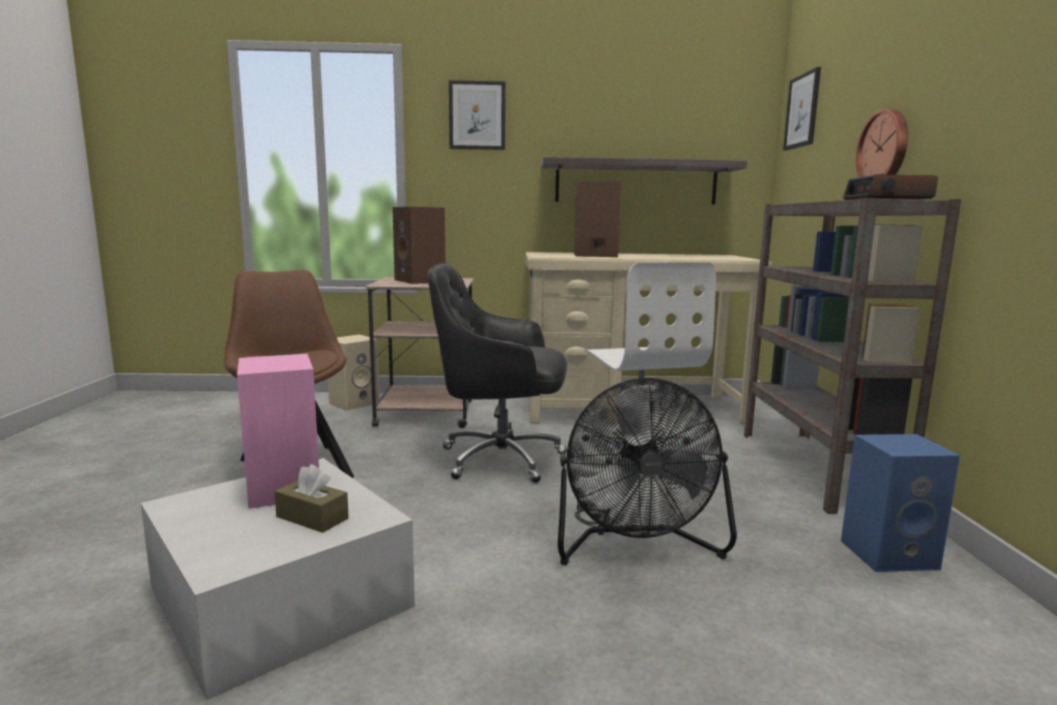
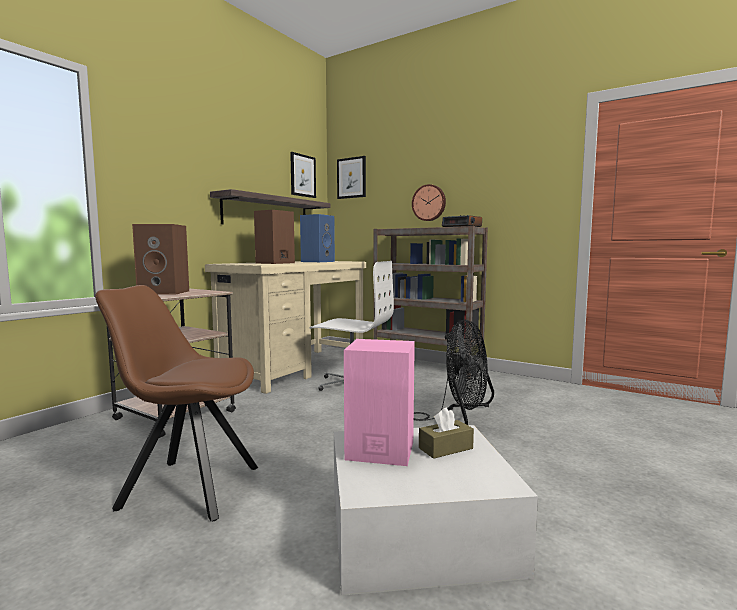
camera: 55 degrees left, 5 degrees down
beige speaker [328,334,380,411] -> none
black office chair [427,263,568,483] -> none
picture [449,80,505,150] -> picture moved to [290,152,316,198]
blue speaker [841,434,960,572] -> blue speaker moved to [300,214,335,262]

